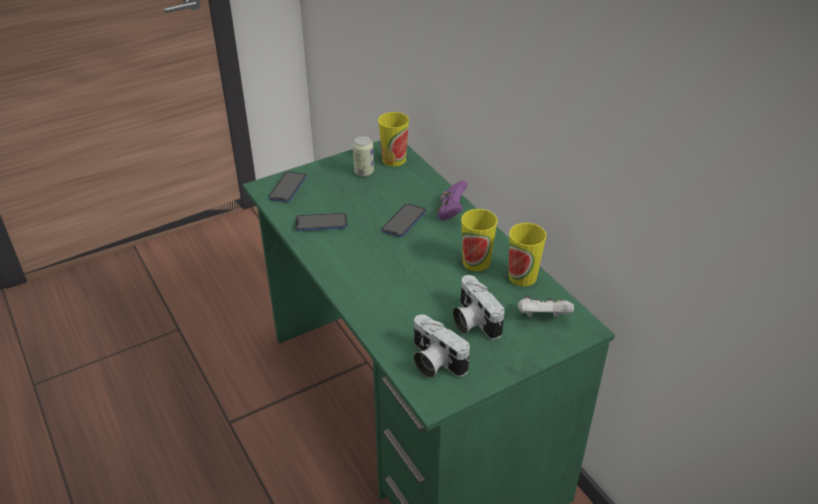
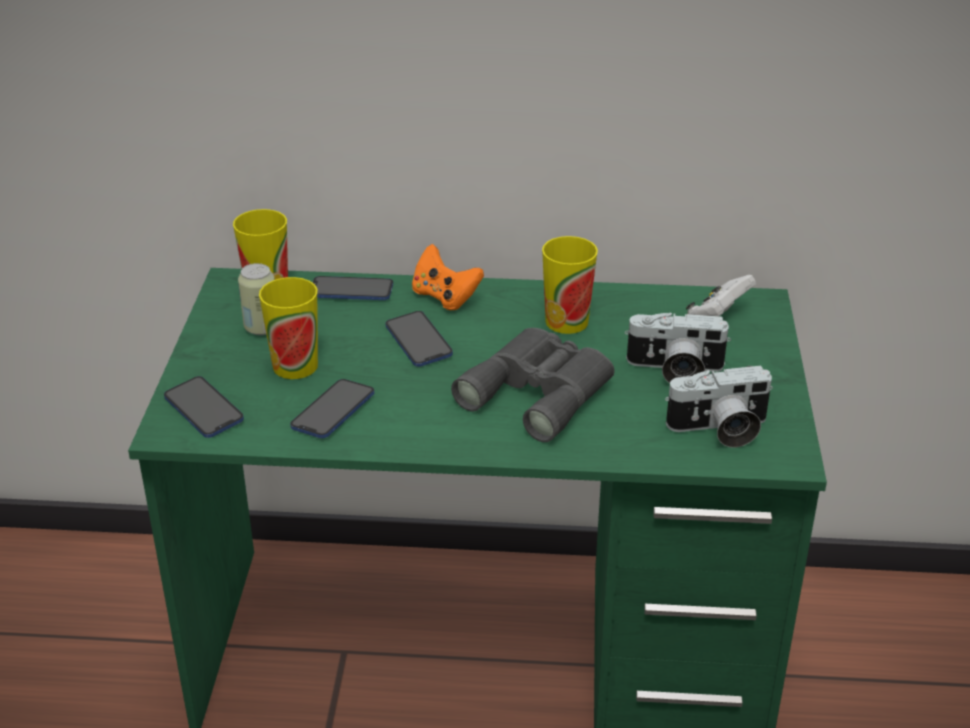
camera: 55 degrees left, 5 degrees down
purple game controller [437,180,468,221] -> orange game controller [412,244,484,310]
cup [509,223,547,286] -> cup moved to [259,277,318,379]
none -> phone [312,276,393,300]
none -> grey binoculars [451,328,614,442]

